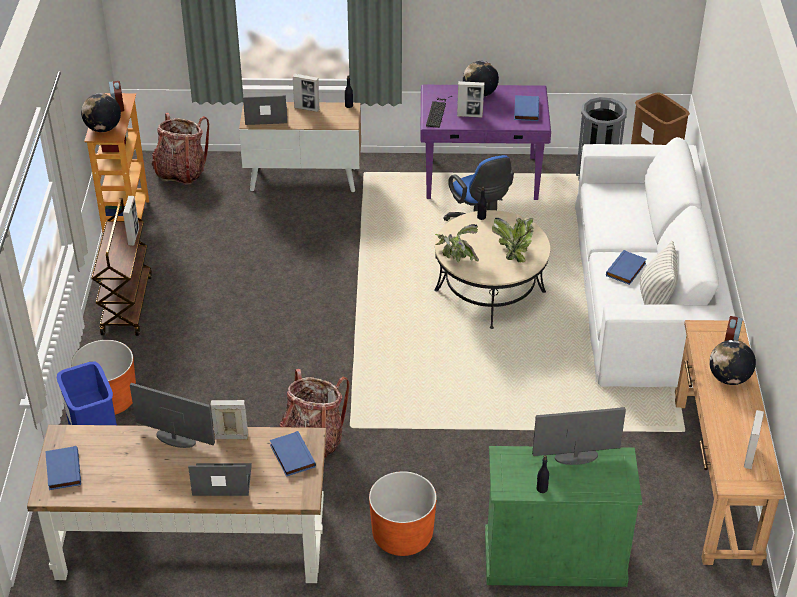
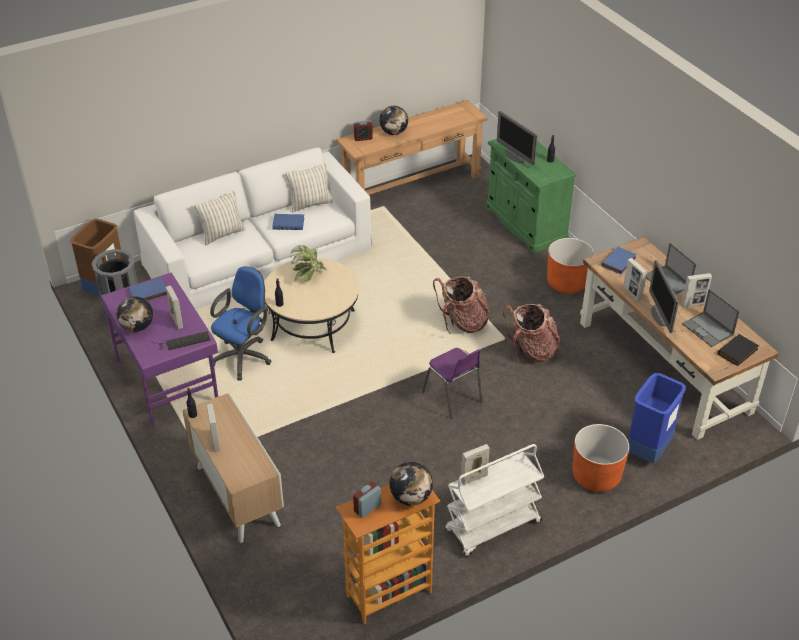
camera: 120 degrees left, 0 degrees up
blue book [45,446,81,490] -> black book [718,334,759,366]
brown cart [91,198,152,336] -> white cart [445,444,544,557]
backpack [152,113,209,185] -> backpack moved to [433,276,489,334]
laptop [243,95,287,125] -> laptop moved to [682,289,740,347]
potted plant [435,224,479,263] -> none
picture frame [744,410,764,469] -> picture frame moved to [681,273,712,307]
none -> pillow [195,191,245,245]
none -> purple chair [422,348,482,419]

